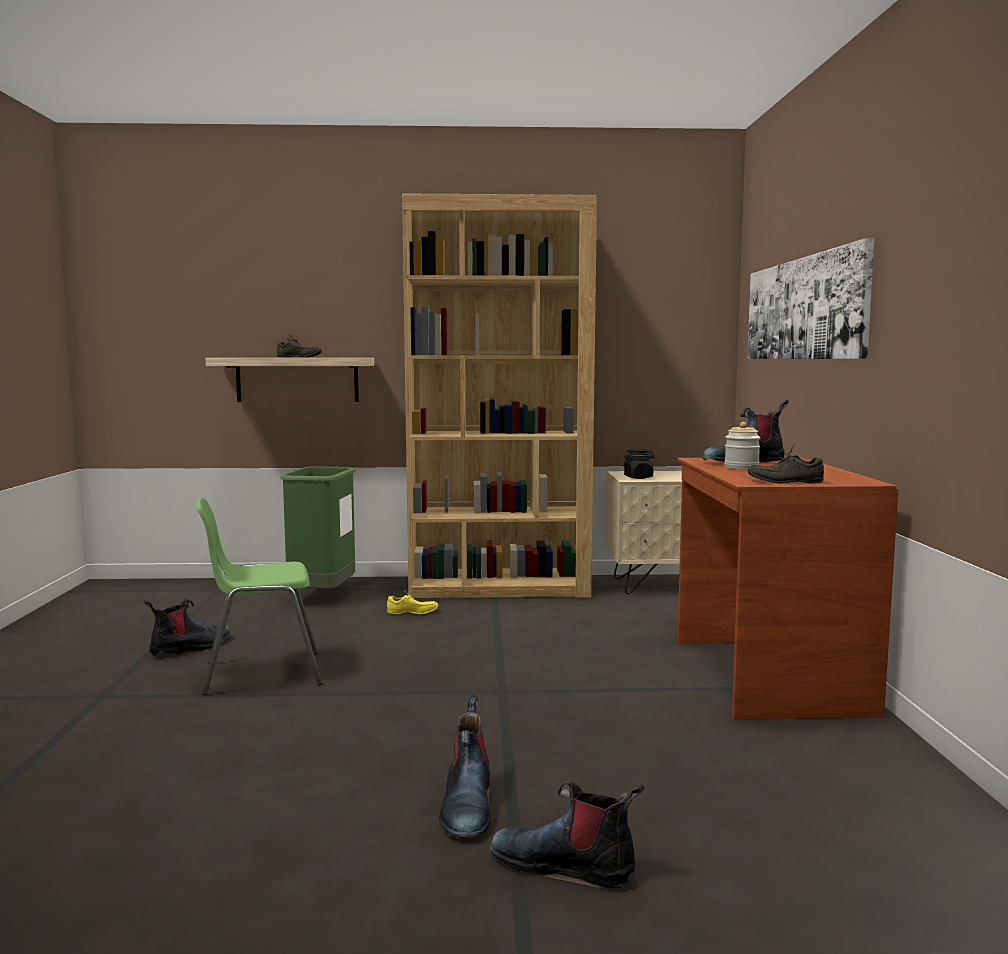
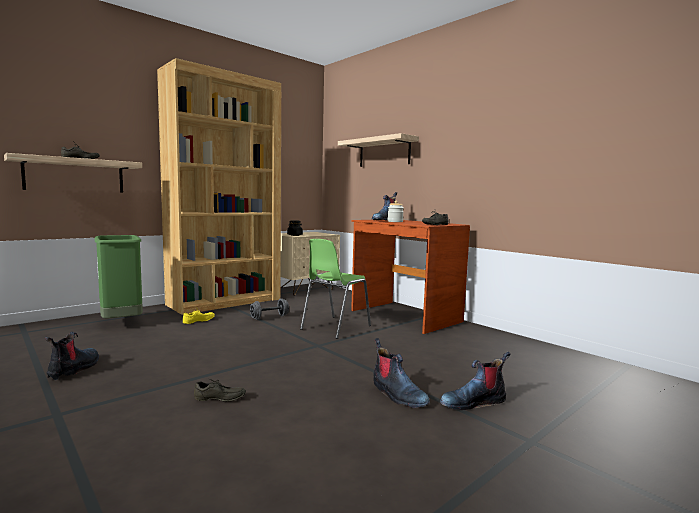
camera: 40 degrees left, 0 degrees up
green chair [196,498,323,695] -> green chair moved to [300,239,371,339]
picture [747,238,874,359] -> shelf [338,133,419,167]
none -> grey shoe [194,379,246,402]
none -> grey dumbbell [250,298,289,320]

